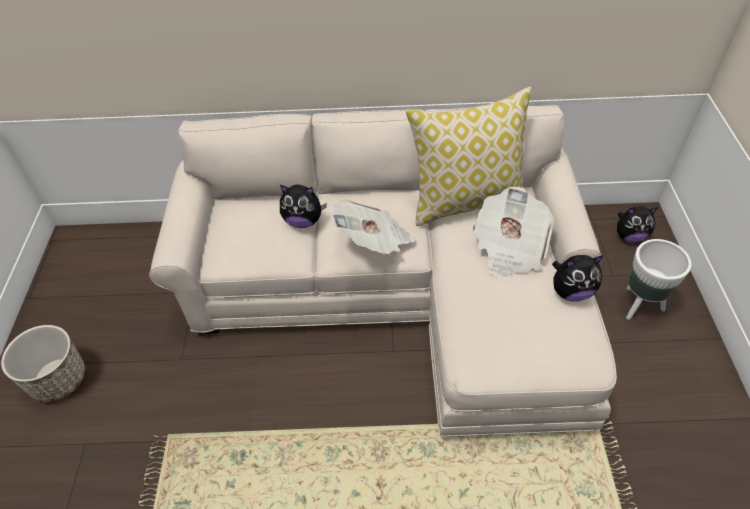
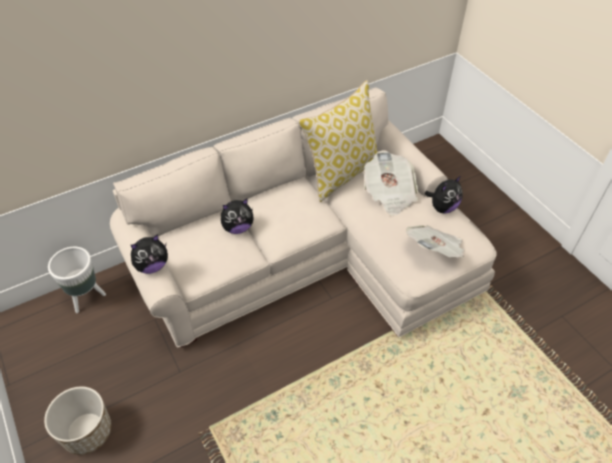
camera: 30 degrees left, 0 degrees up
newspaper [330,200,415,255] -> newspaper moved to [406,225,465,257]
plush toy [617,206,658,243] -> plush toy moved to [131,234,168,274]
white planter [626,239,691,320] -> white planter moved to [48,247,106,313]

